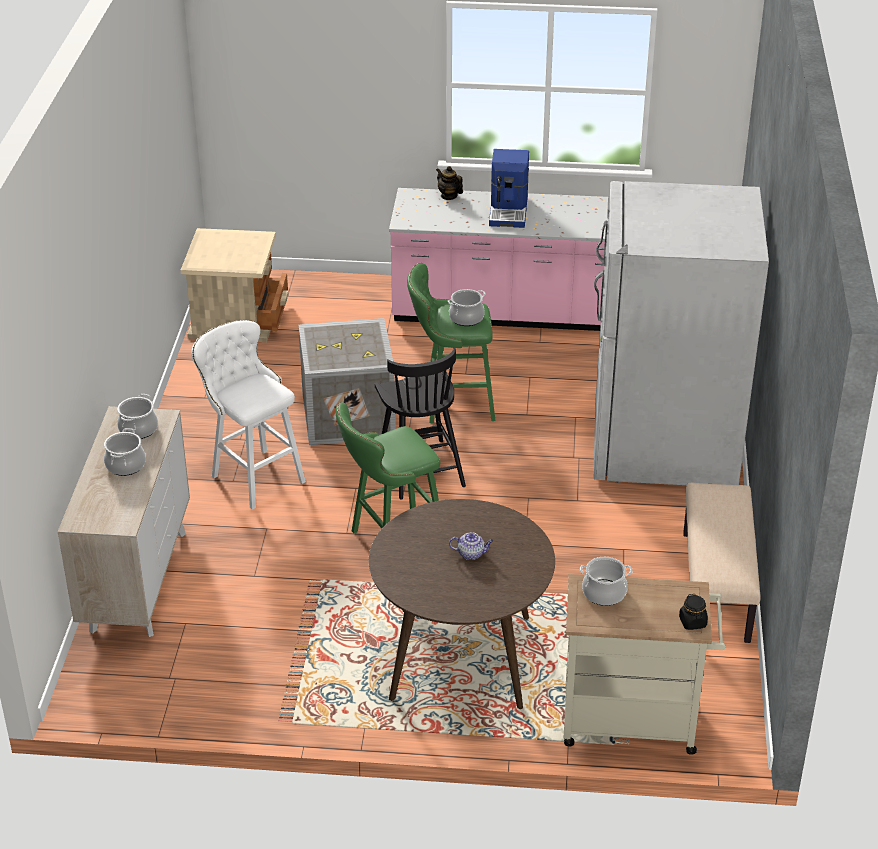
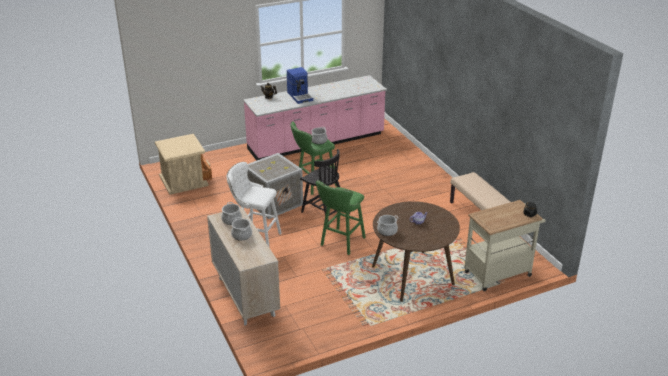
camera: 30 degrees left, 5 degrees down
cooking pot [580,557,633,606] -> cooking pot moved to [377,215,399,236]
white fridge [593,181,769,485] -> none

